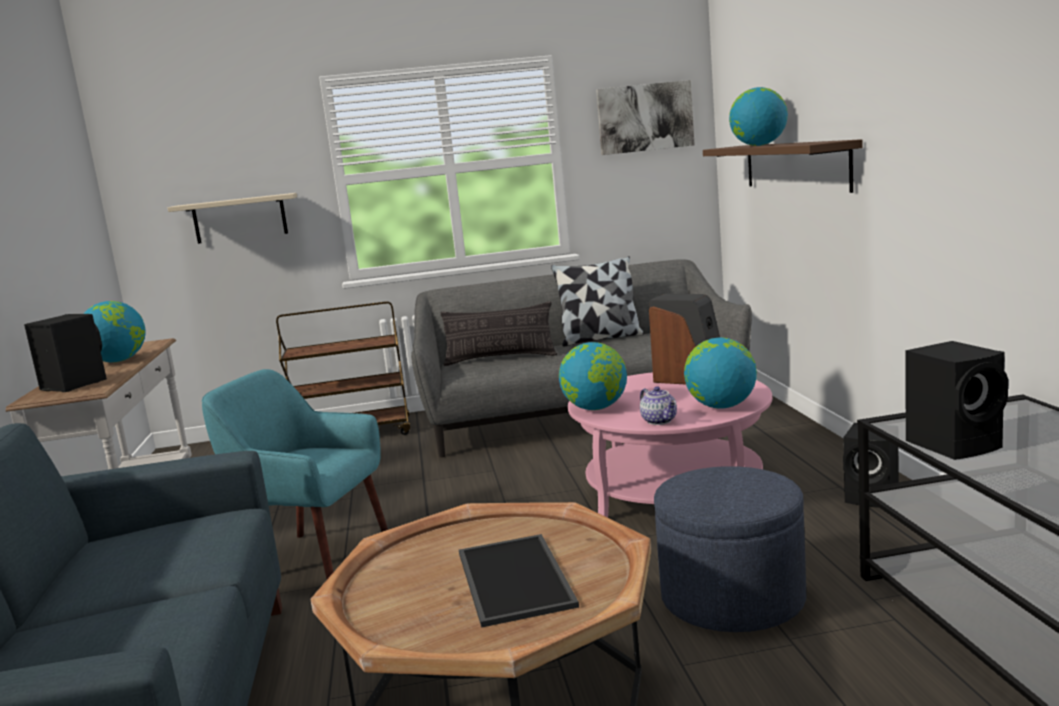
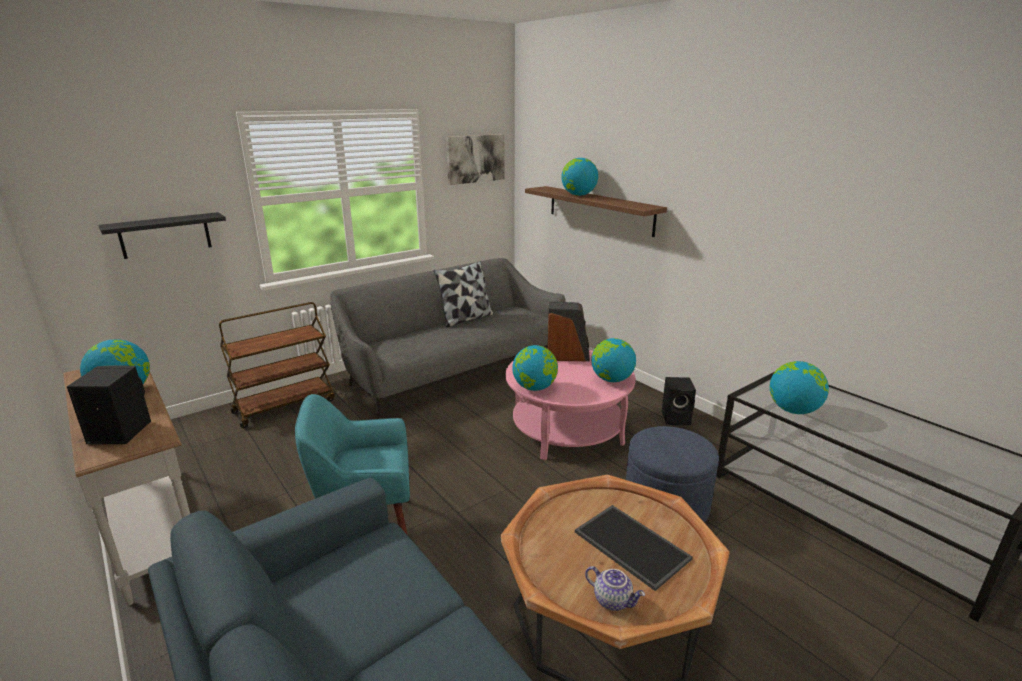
camera: 30 degrees left, 10 degrees up
beige shelf [167,193,297,244] -> black shelf [98,212,226,259]
pillow [441,301,557,366] -> none
teapot [640,386,677,425] -> teapot moved to [585,566,645,611]
black speaker [905,341,1008,460] -> globe [770,361,829,414]

